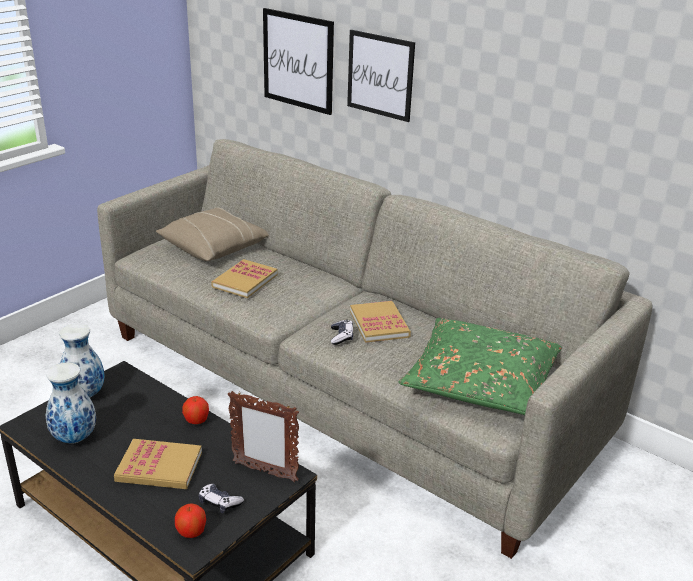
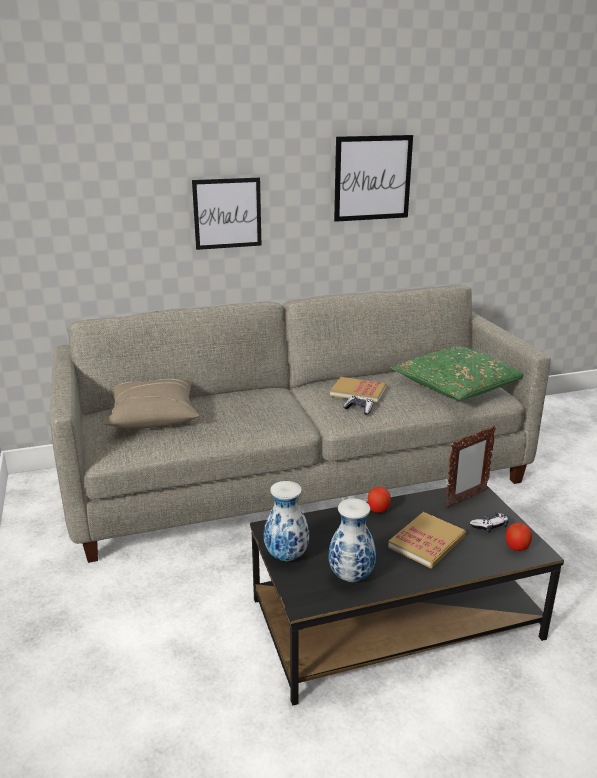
camera: 55 degrees left, 5 degrees down
book [211,259,278,298] -> none
picture [263,8,334,115] -> picture moved to [334,135,413,222]

